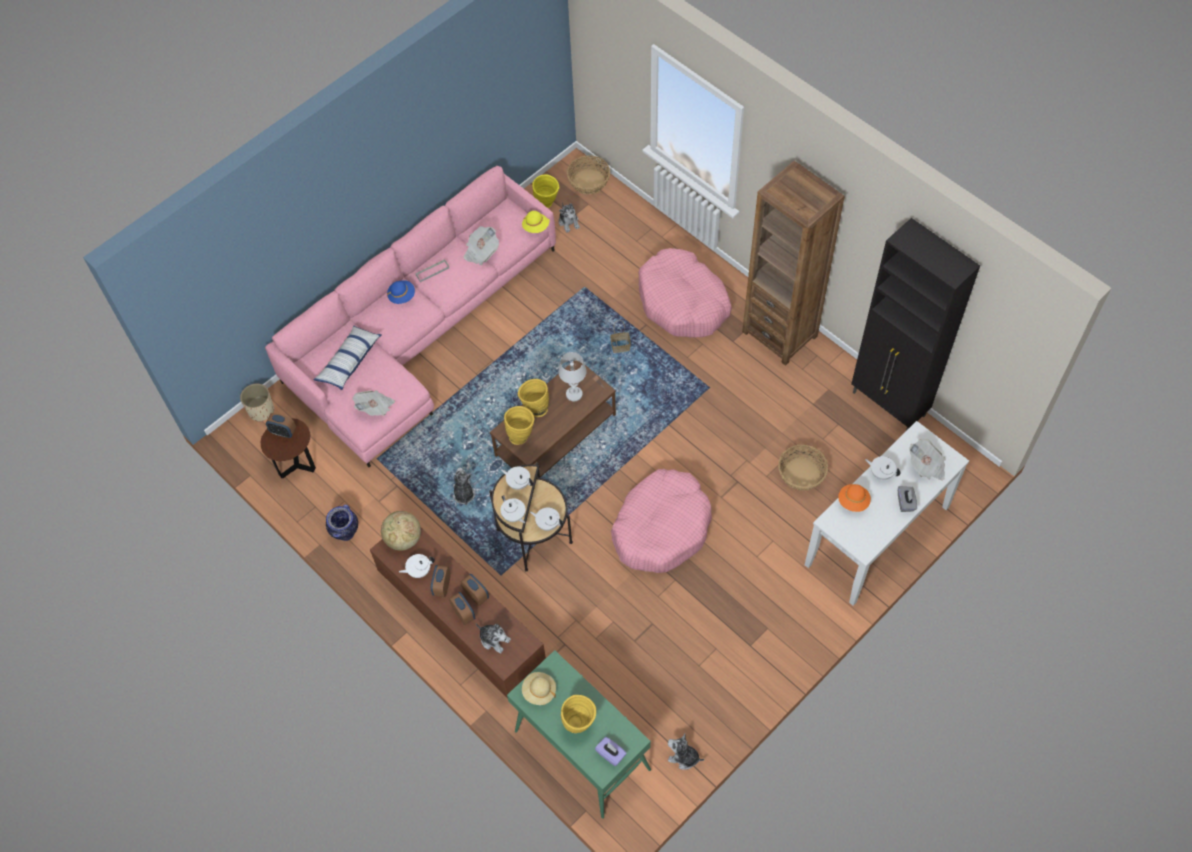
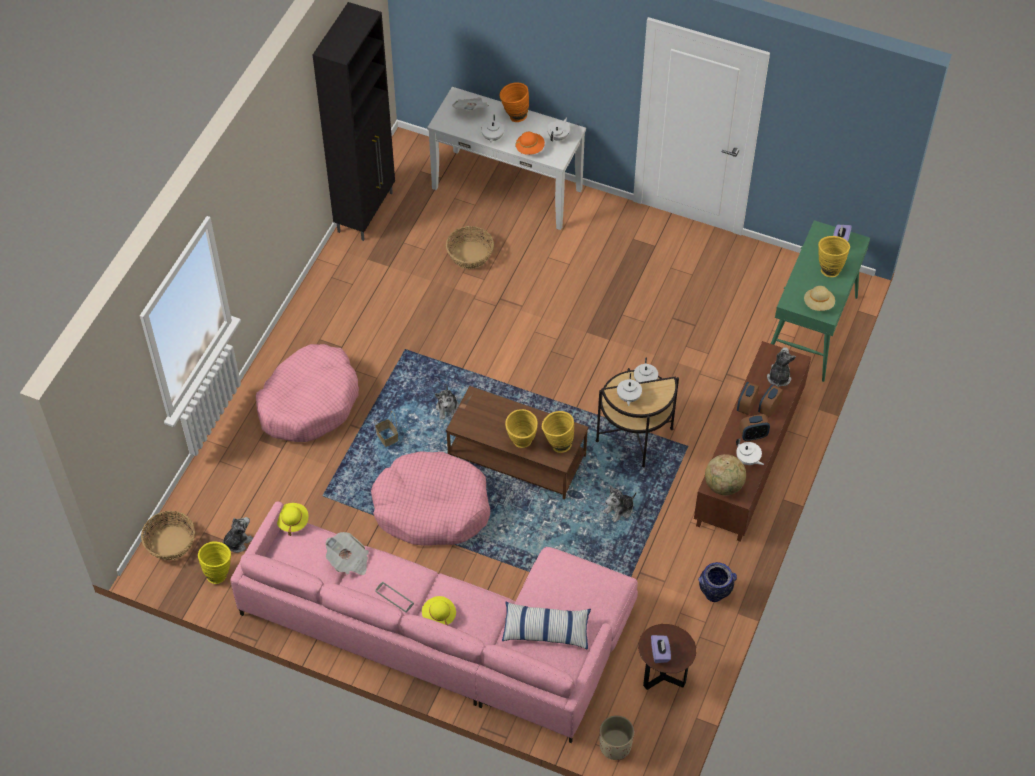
camera: 115 degrees left, 5 degrees down
alarm clock [266,413,296,438] -> purple tissue box [651,635,671,663]
newspaper [352,390,395,416] -> none
blue hat [387,280,415,304] -> yellow hat [422,596,456,625]
white teapot [501,495,526,523] -> white teapot moved to [547,117,570,141]
white table lamp [559,352,587,401] -> none
pink dog bed [611,469,712,573] -> pink dog bed moved to [371,451,490,546]
plush toy [668,733,705,770] -> plush toy moved to [435,385,459,420]
brown bookcase [742,161,845,366] -> none
grey tissue box [898,486,917,512] -> orange vase [500,82,529,122]

